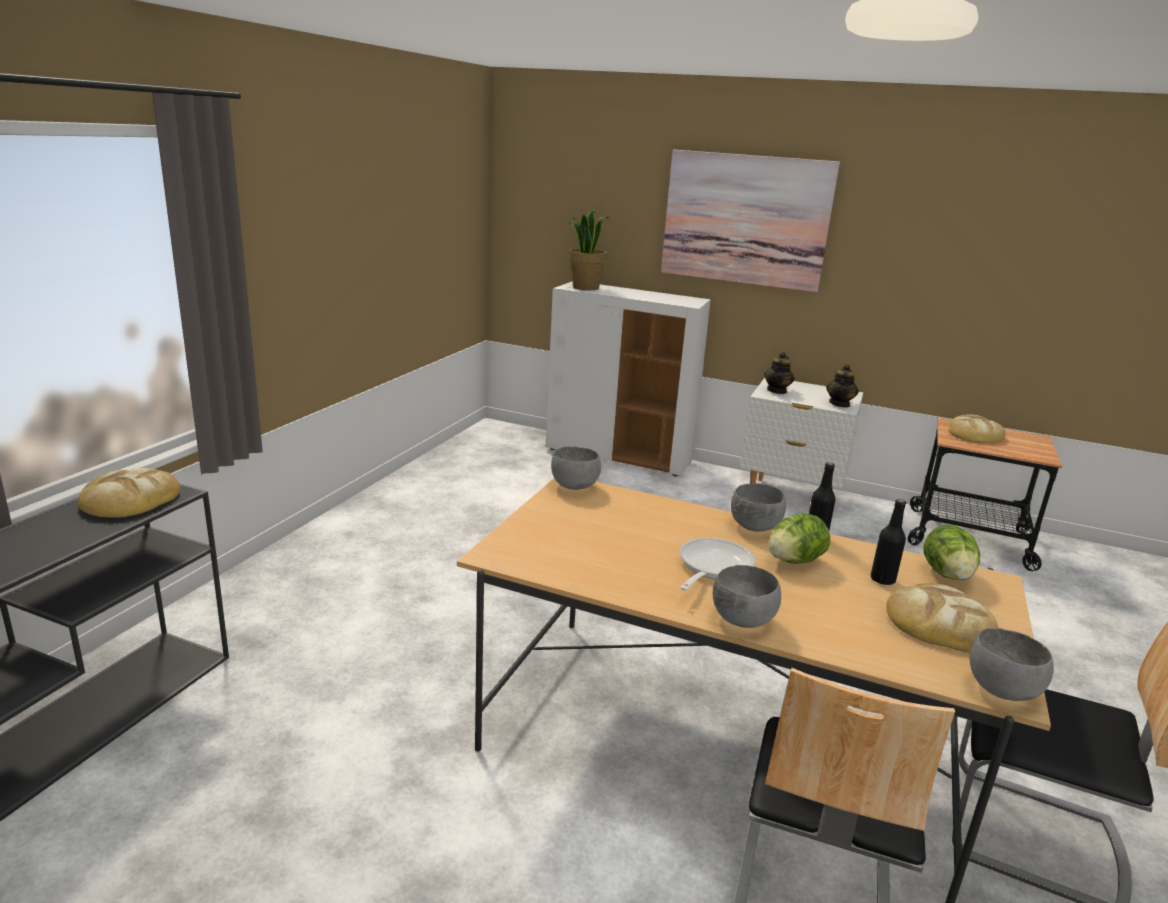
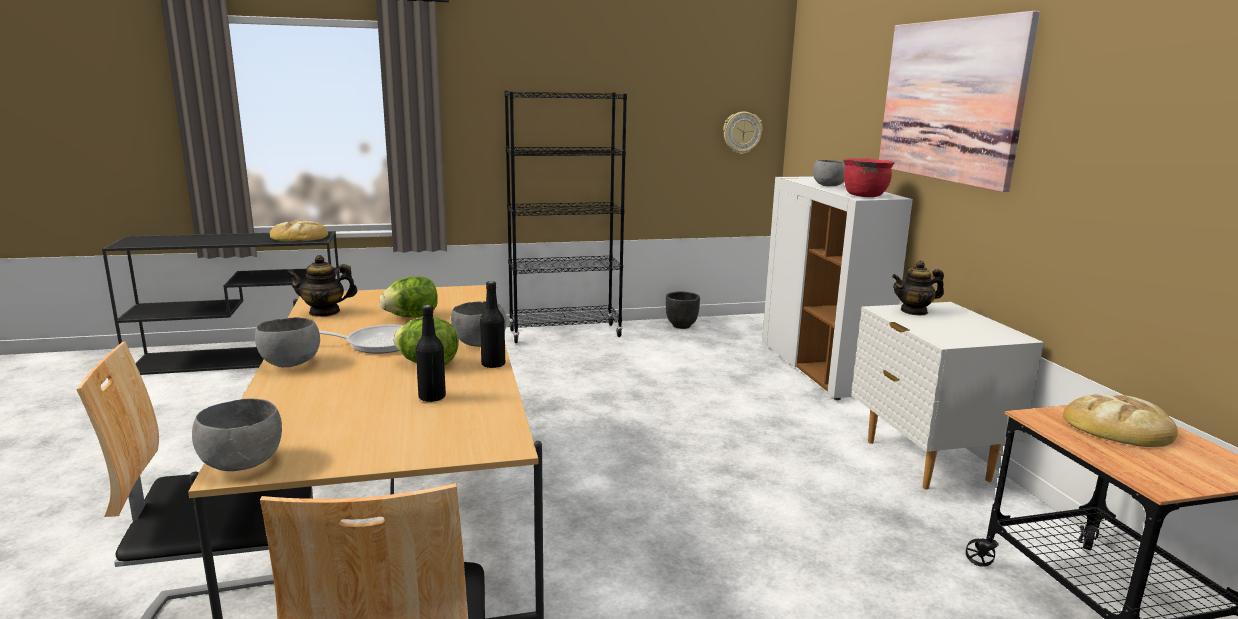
camera: 55 degrees right, 5 degrees down
grey bowl [551,446,601,490] -> grey bowl moved to [813,160,845,186]
potted plant [569,210,609,290] -> none
teapot [826,364,859,408] -> teapot moved to [287,255,358,317]
bread [886,583,999,652] -> none
lettuce [924,525,980,580] -> lettuce moved to [380,276,438,317]
none -> black bookcase [504,91,627,343]
none -> black planter [666,291,700,329]
none -> wall clock [723,112,763,154]
none -> red cooking pot [843,158,894,197]

